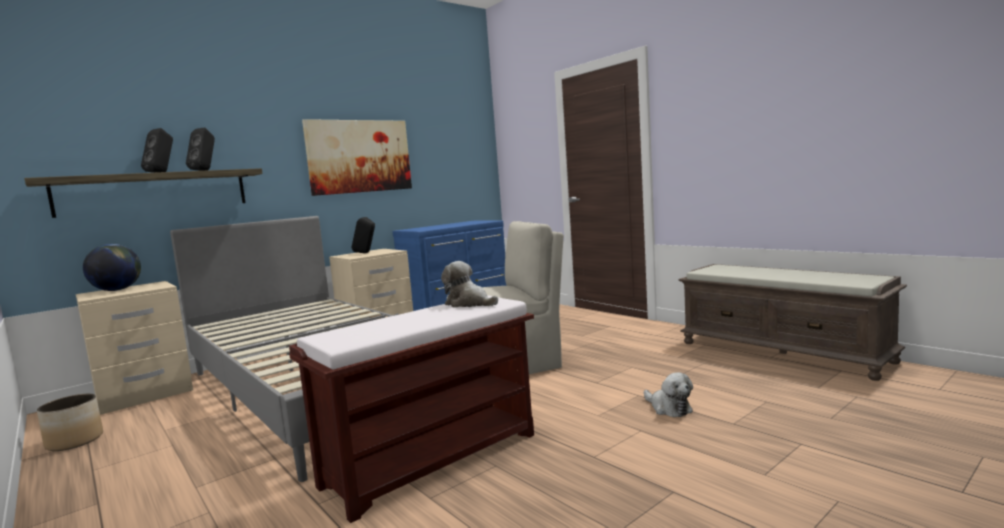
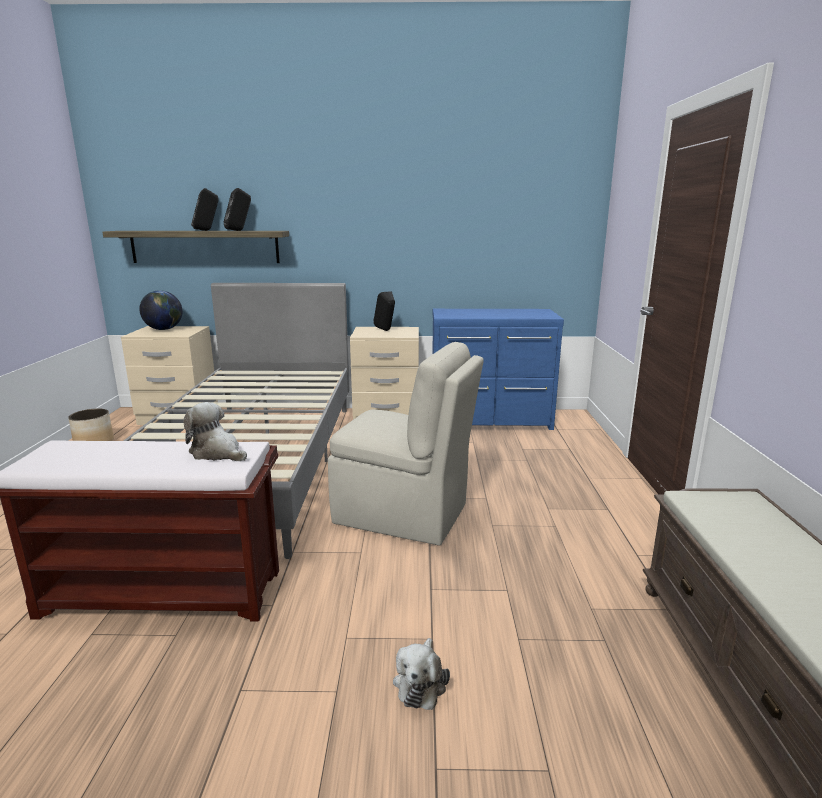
camera: 40 degrees right, 10 degrees up
picture [302,119,412,196] -> none
plush toy [441,261,498,307] -> plush toy turned 45 degrees counterclockwise [183,402,247,461]

